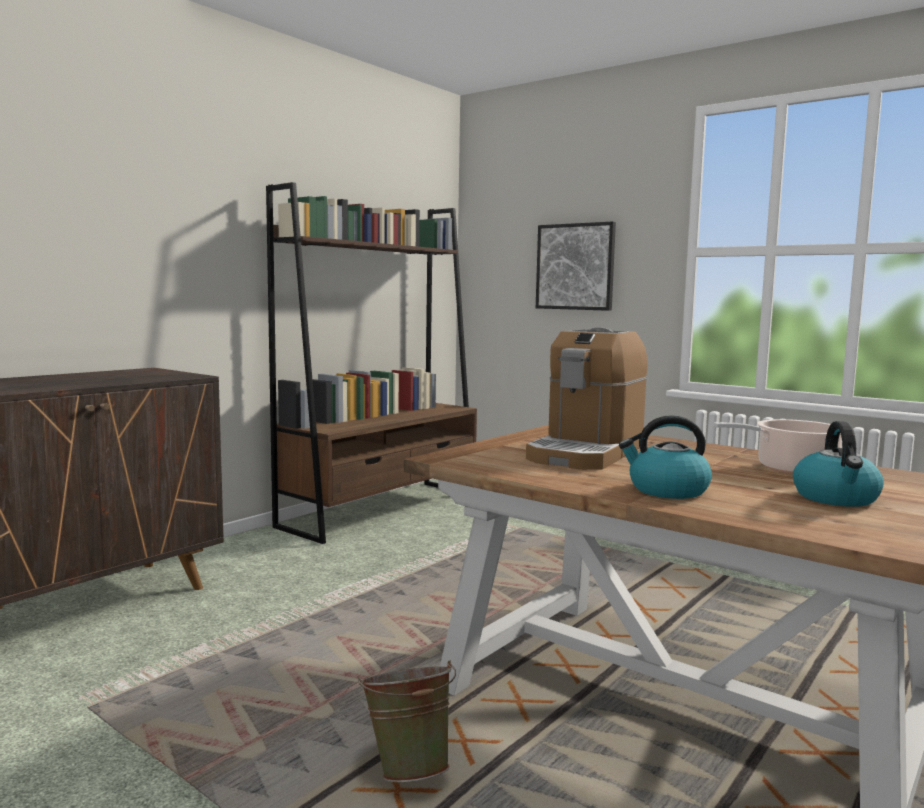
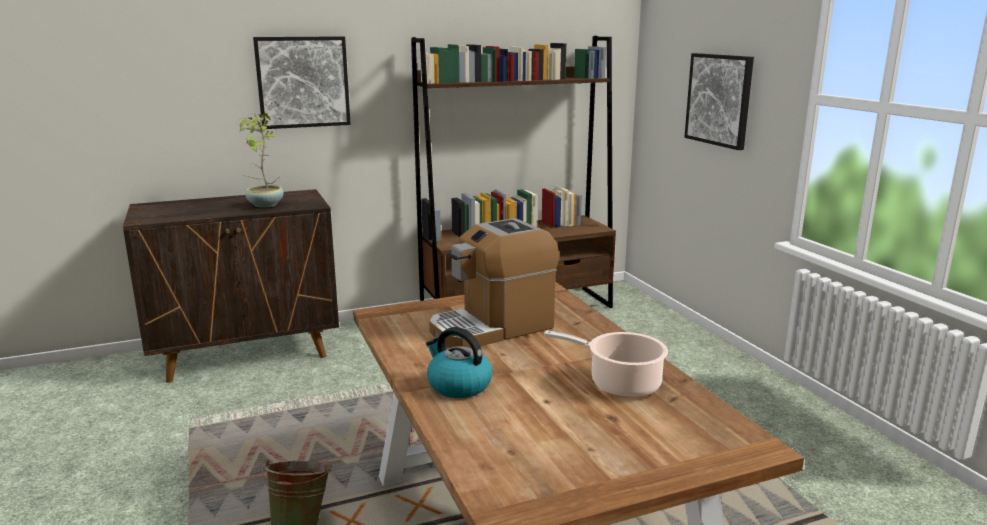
camera: 30 degrees right, 10 degrees up
kettle [793,421,884,507] -> none
none -> potted plant [239,113,284,208]
none -> picture [253,36,351,129]

